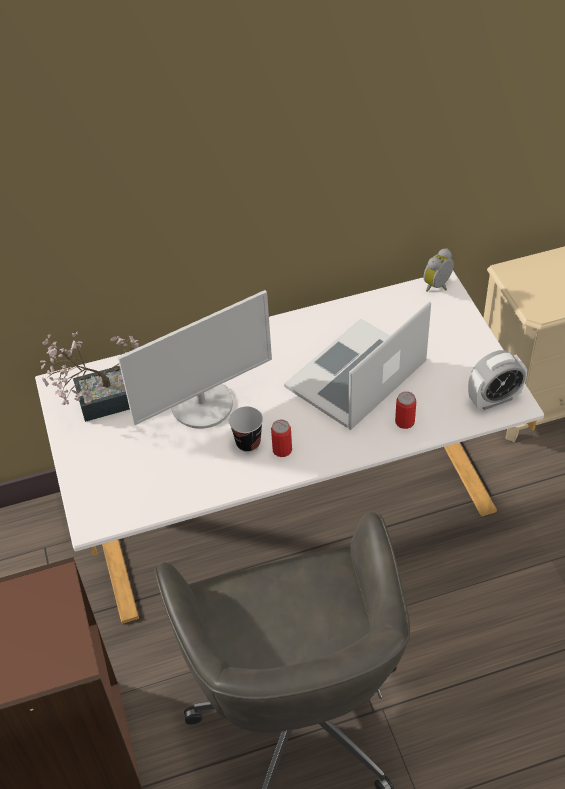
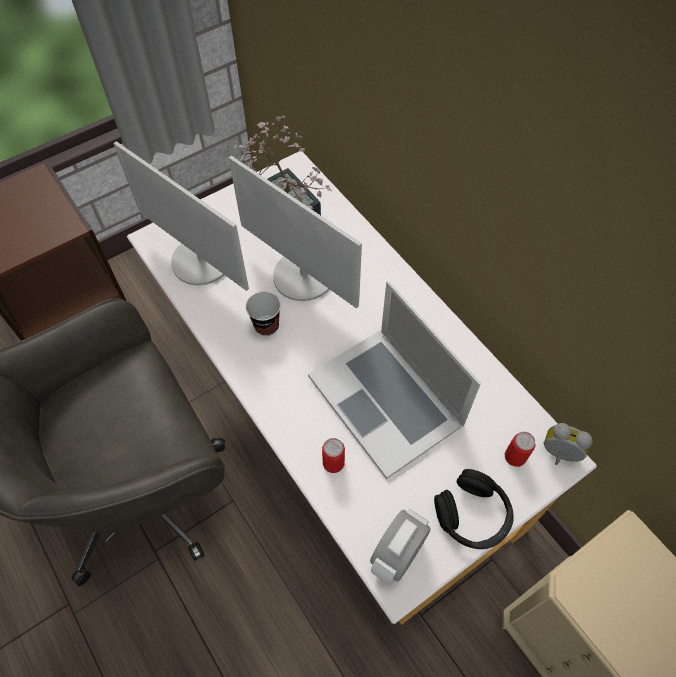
camera: 70 degrees right, 10 degrees up
can [271,419,292,457] -> can moved to [505,432,536,467]
laptop [284,301,431,430] -> laptop turned 150 degrees counterclockwise [308,281,481,479]
alarm clock [468,350,527,410] -> alarm clock turned 75 degrees clockwise [370,509,431,586]
none -> monitor [113,141,249,291]
none -> black headphones [434,469,513,549]

